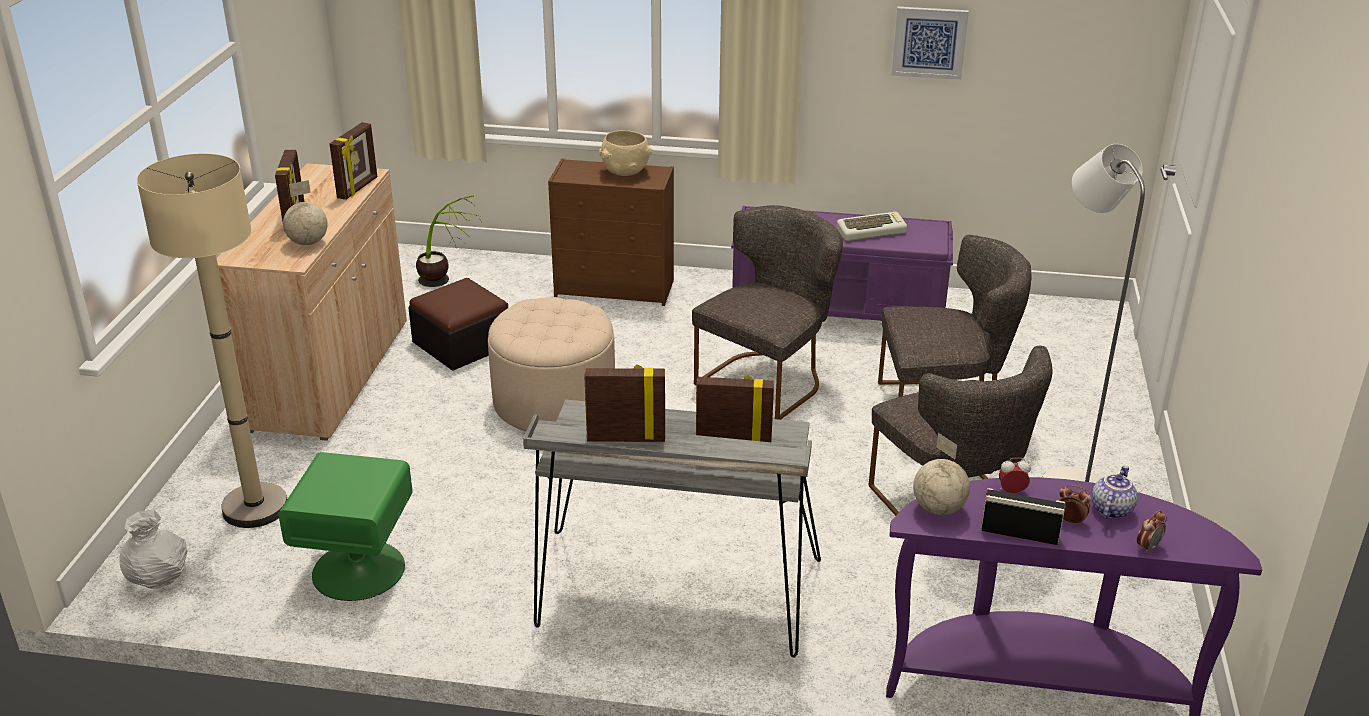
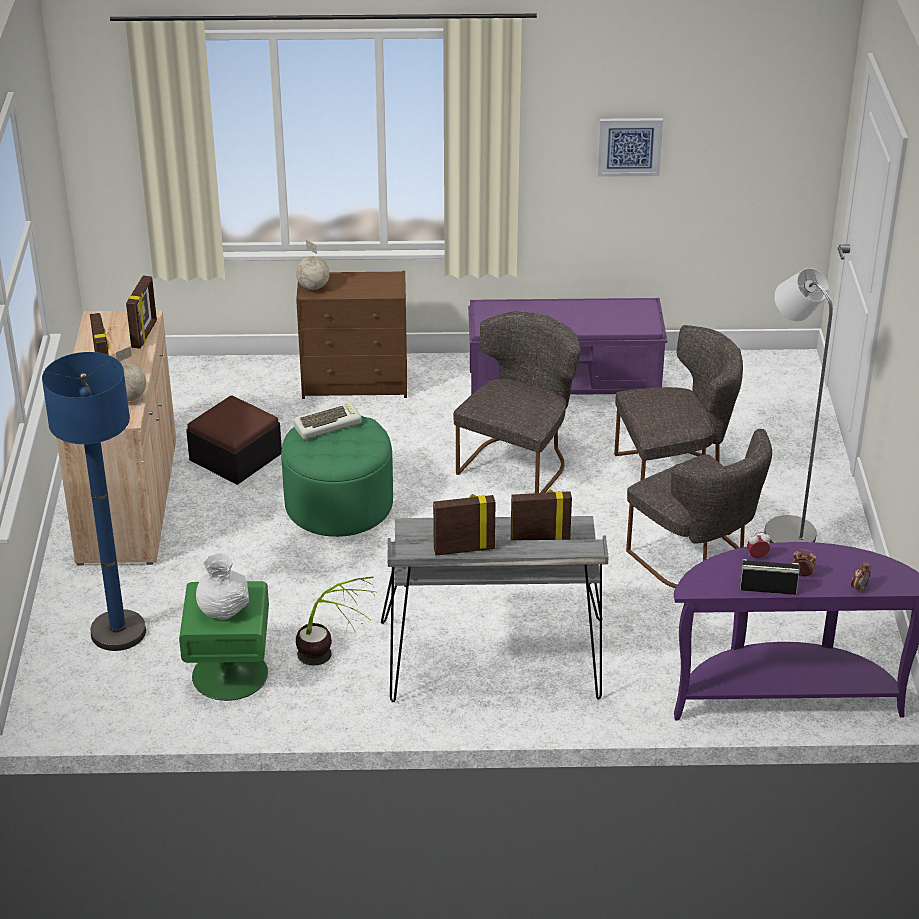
camera: 10 degrees left, 5 degrees up
white vase [119,510,187,589] -> white vase moved to [196,553,249,620]
beige floor lamp [137,153,287,528] -> blue floor lamp [42,352,146,651]
potted plant [416,195,482,287] -> potted plant moved to [296,577,378,666]
beige ottoman [488,297,615,431] -> green ottoman [281,416,393,537]
beige bowl [599,130,653,176] -> none
keyboard [837,212,907,241] -> keyboard moved to [294,402,362,439]
globe [913,433,970,515] -> globe moved to [296,240,330,290]
teapot [1092,466,1138,519] -> none

